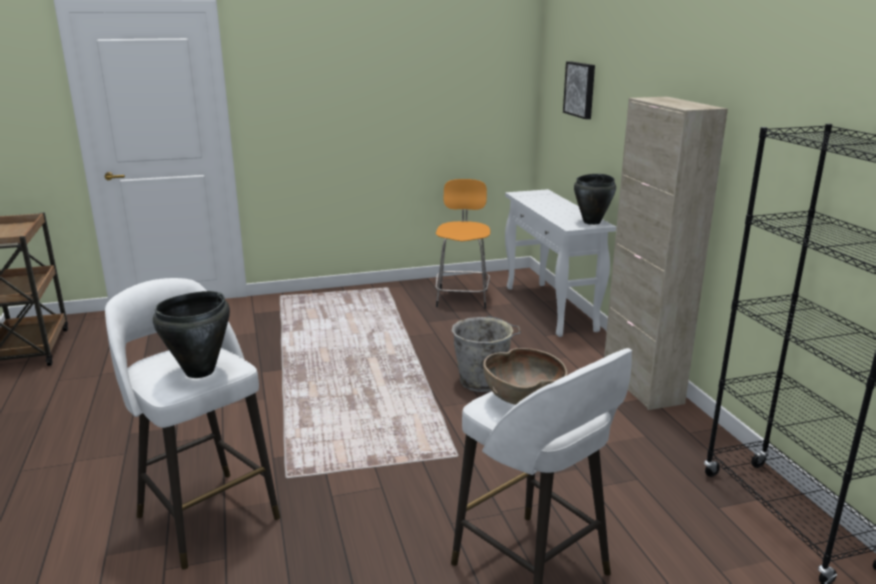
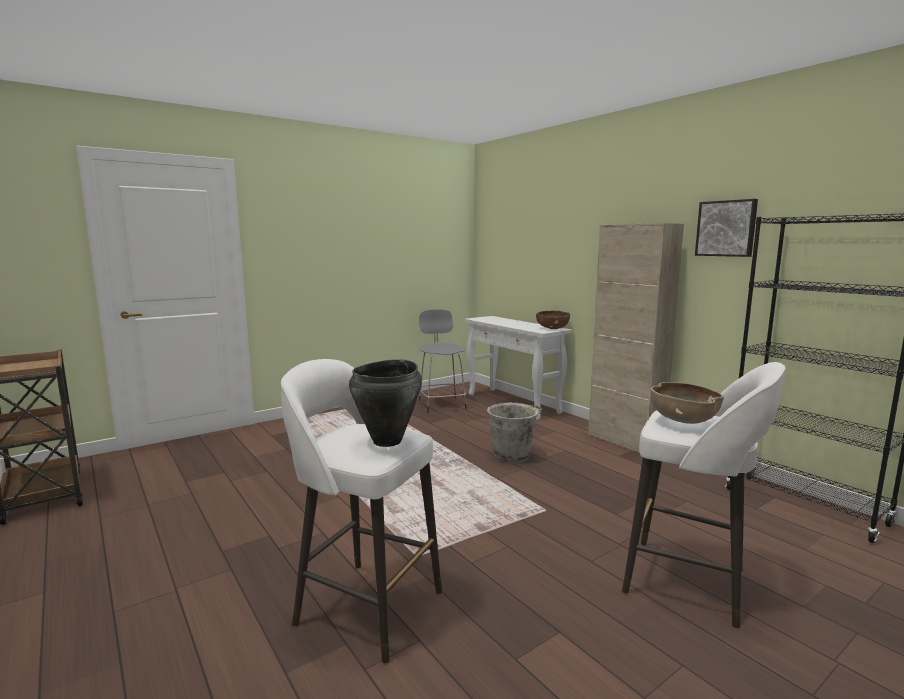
camera: 20 degrees left, 10 degrees down
orange stool [436,179,490,309] -> grey stool [419,309,467,413]
picture [563,61,595,119] -> picture moved to [695,199,758,257]
black cooking pot [574,174,616,225] -> brown bowl [536,311,570,329]

